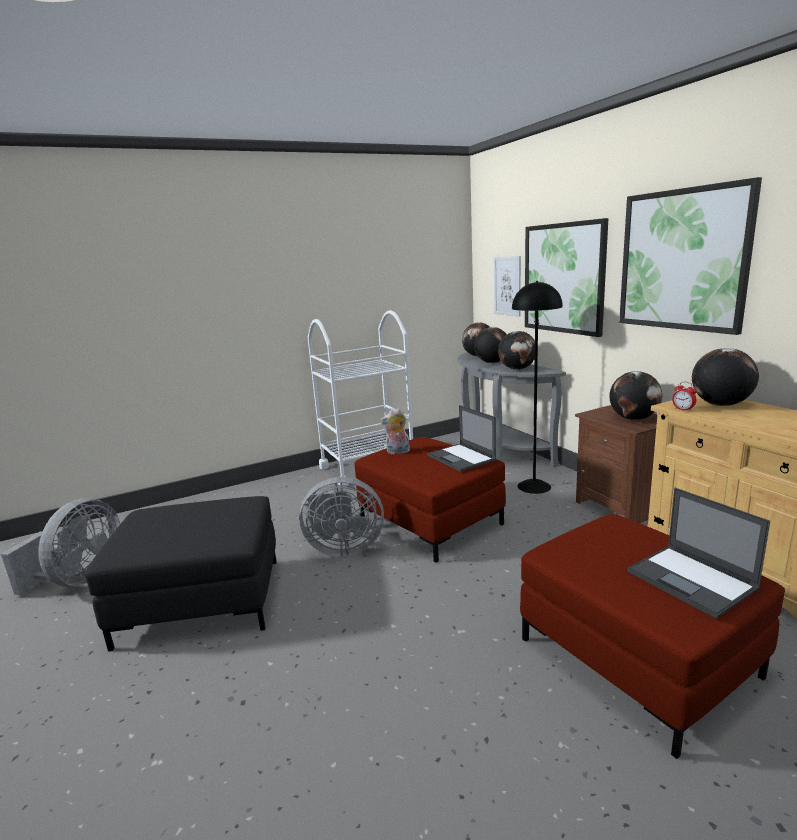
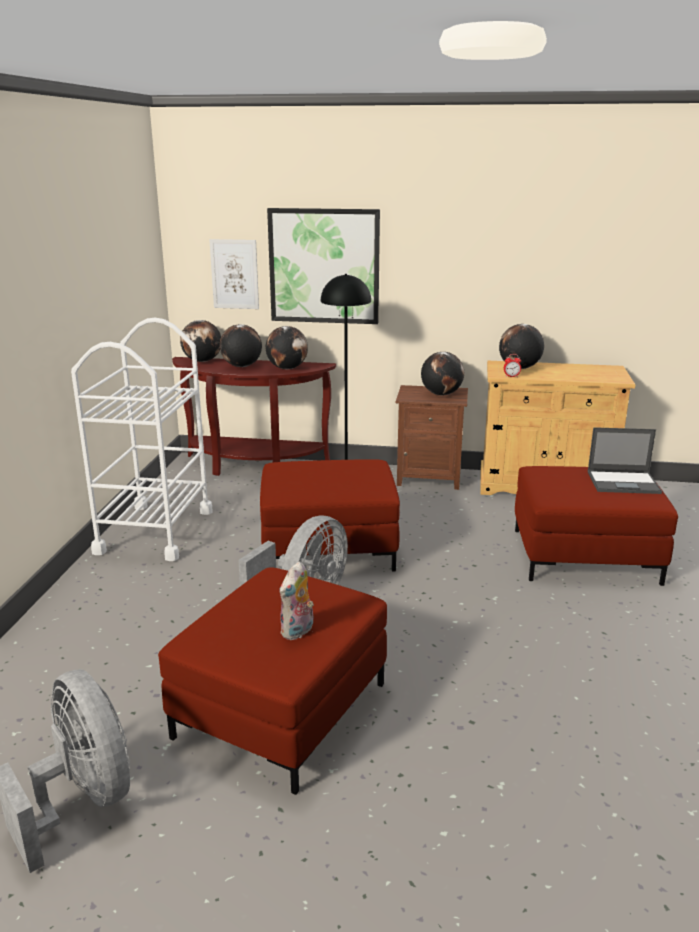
camera: 55 degrees left, 5 degrees up
black ottoman [85,496,277,652] -> red ottoman [158,567,387,795]
plush toy [380,408,411,454] -> plush toy moved to [280,562,314,640]
laptop [427,405,497,472] -> none
grey console table [458,352,566,467] -> brown console table [172,357,336,476]
picture [619,177,762,335] -> none

